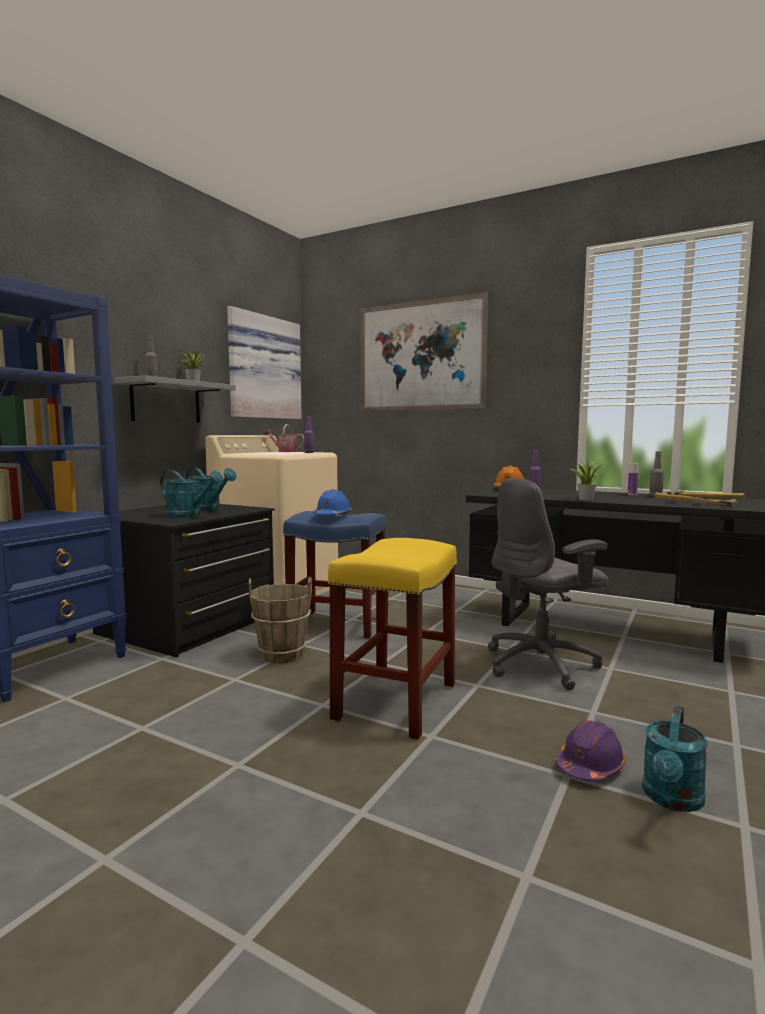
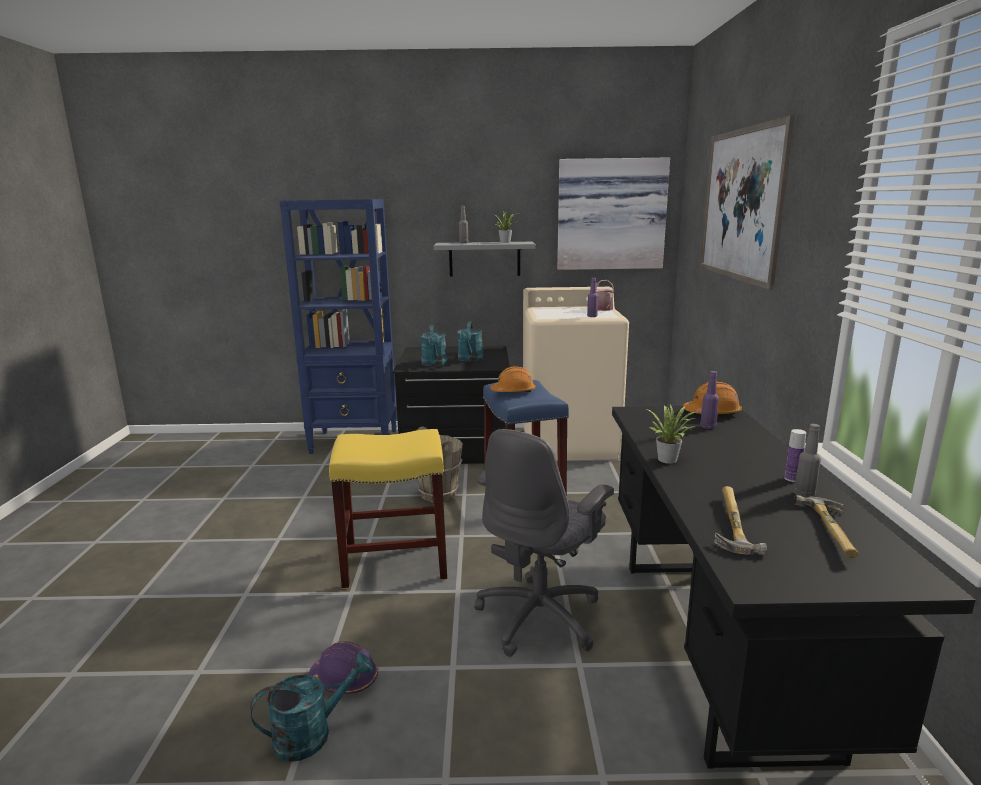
camera: 60 degrees right, 10 degrees up
blue hard hat [313,489,352,515] -> orange hard hat [490,366,536,392]
grey office chair [488,478,608,690] -> grey office chair turned 90 degrees counterclockwise [474,429,614,657]
turquoise watering can [642,705,708,812] -> turquoise watering can turned 150 degrees clockwise [250,653,373,762]

